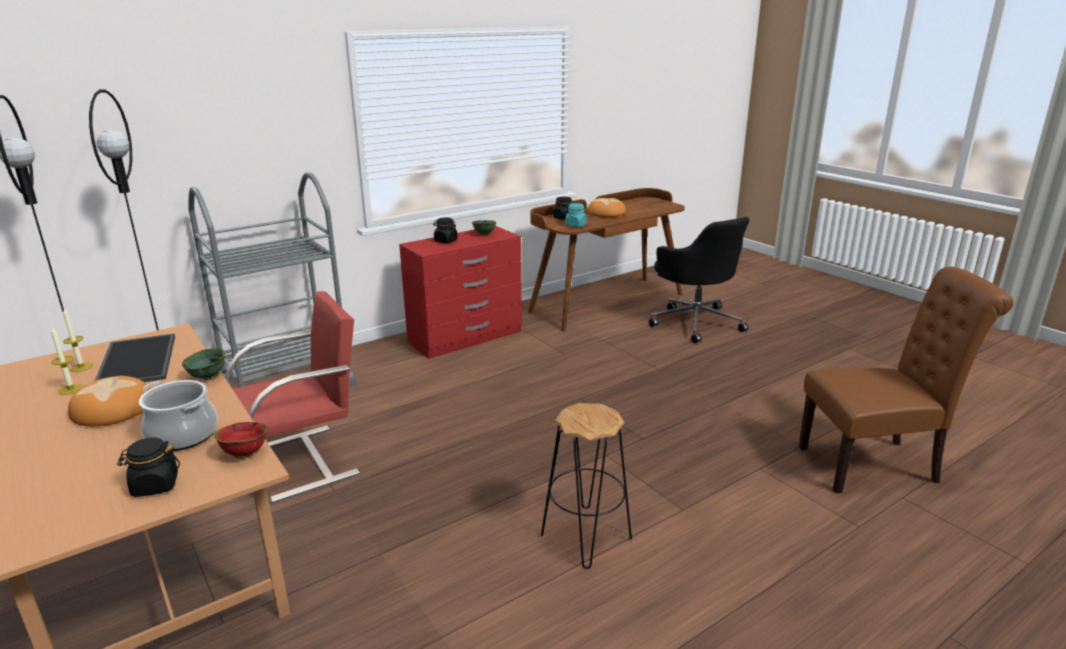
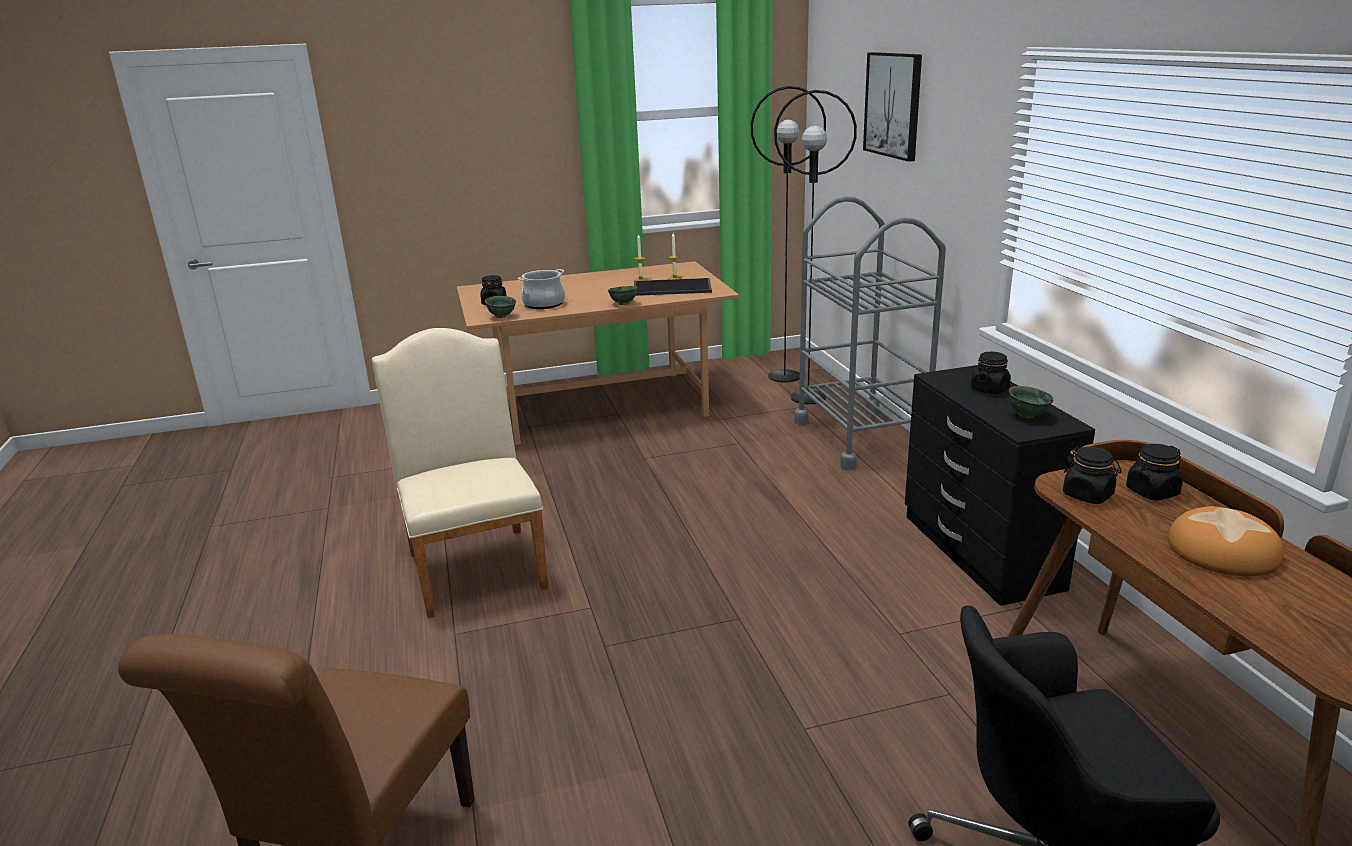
camera: 110 degrees right, 0 degrees up
bread [68,376,150,426] -> none
red bowl [215,422,268,459] -> green bowl [485,296,516,318]
red chair [225,291,360,503] -> none
red dresser [399,226,522,359] -> black dresser [905,365,1095,606]
black stool [541,403,632,569] -> beige chair [372,328,548,618]
turquoise jar [565,203,587,227] -> black jar [1063,447,1122,504]
none -> picture [863,52,922,162]

